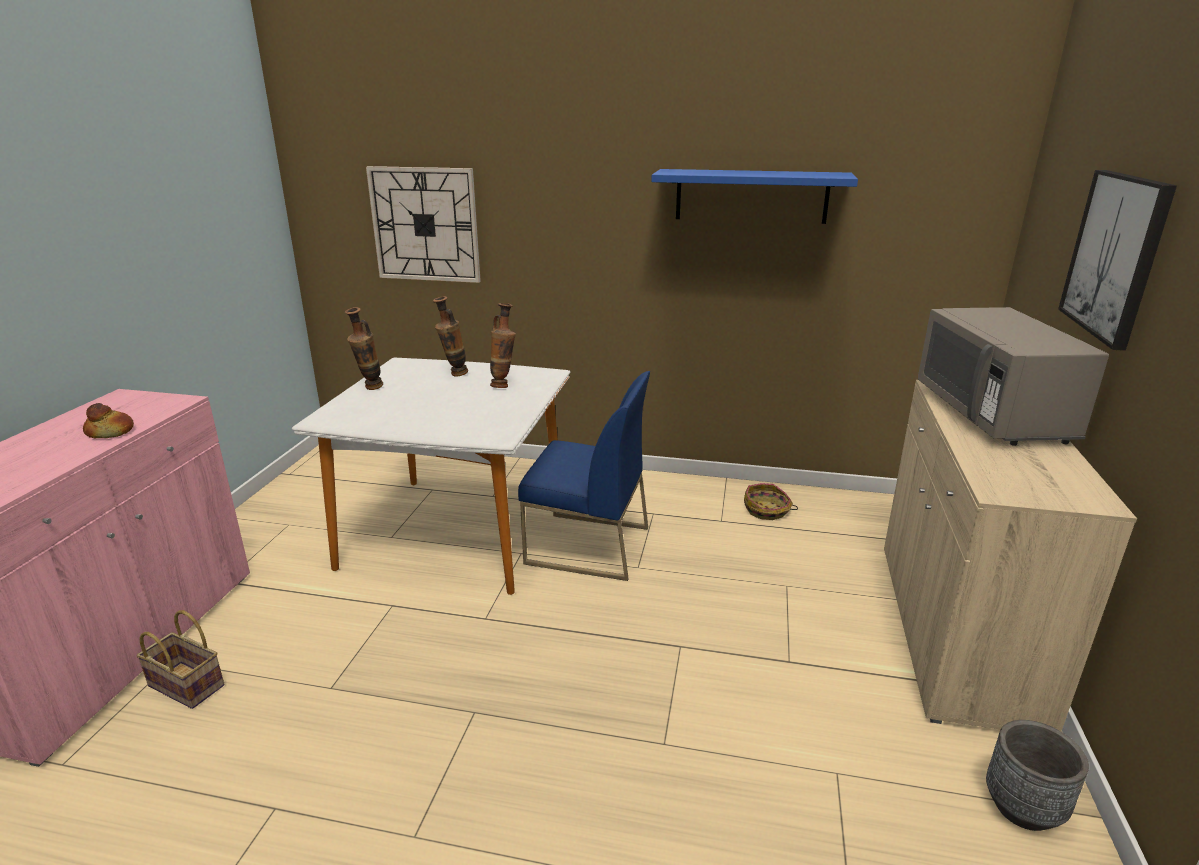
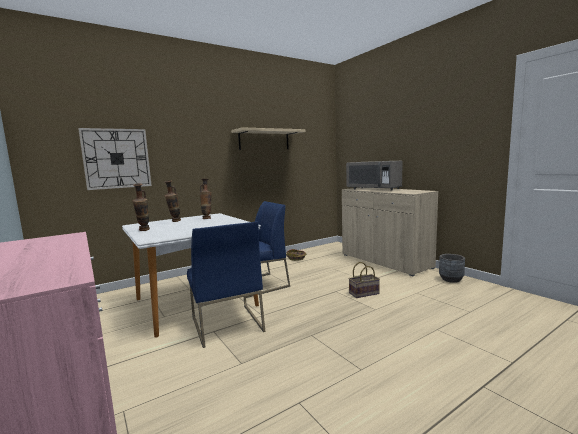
camera: 45 degrees left, 15 degrees down
bread [83,403,134,438] -> none
basket [137,610,224,709] -> basket moved to [348,262,380,298]
blue shelf [651,169,858,224] -> beige shelf [231,127,306,150]
picture [1058,170,1177,351] -> none
none -> blue chair [187,222,265,348]

